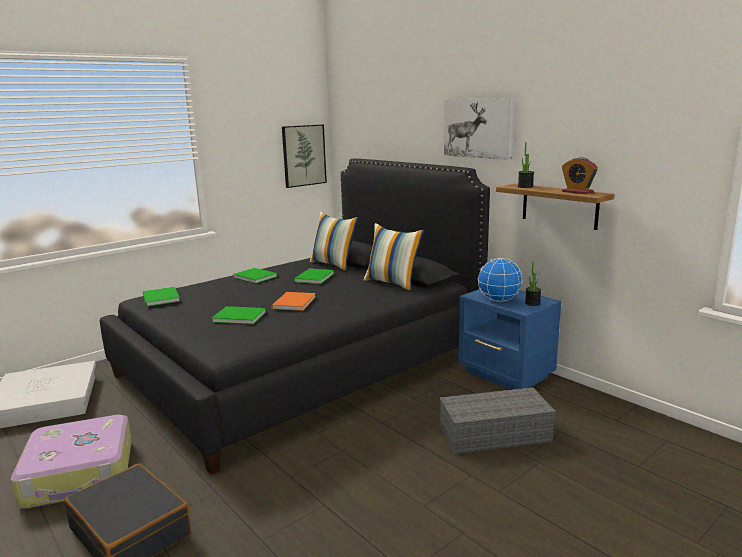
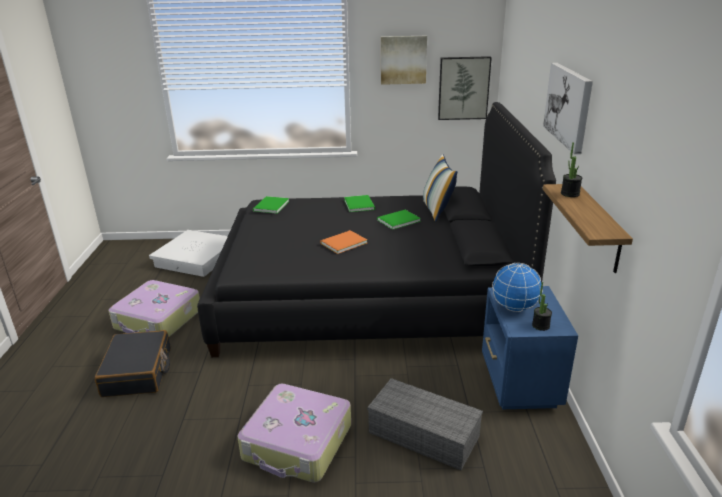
camera: 40 degrees right, 10 degrees up
green book [212,306,266,324] -> none
pillow [364,223,424,291] -> none
alarm clock [562,157,598,194] -> none
none -> suitcase [238,384,351,483]
none -> picture [381,36,427,85]

